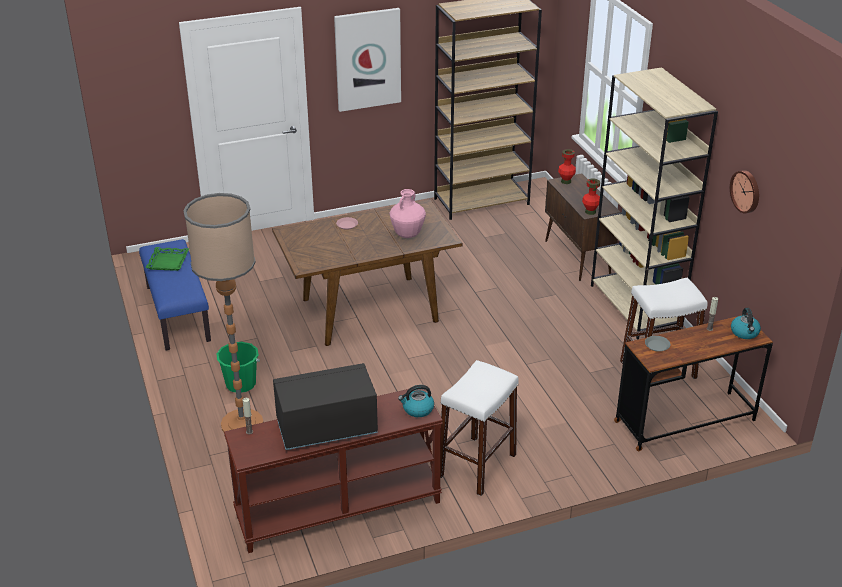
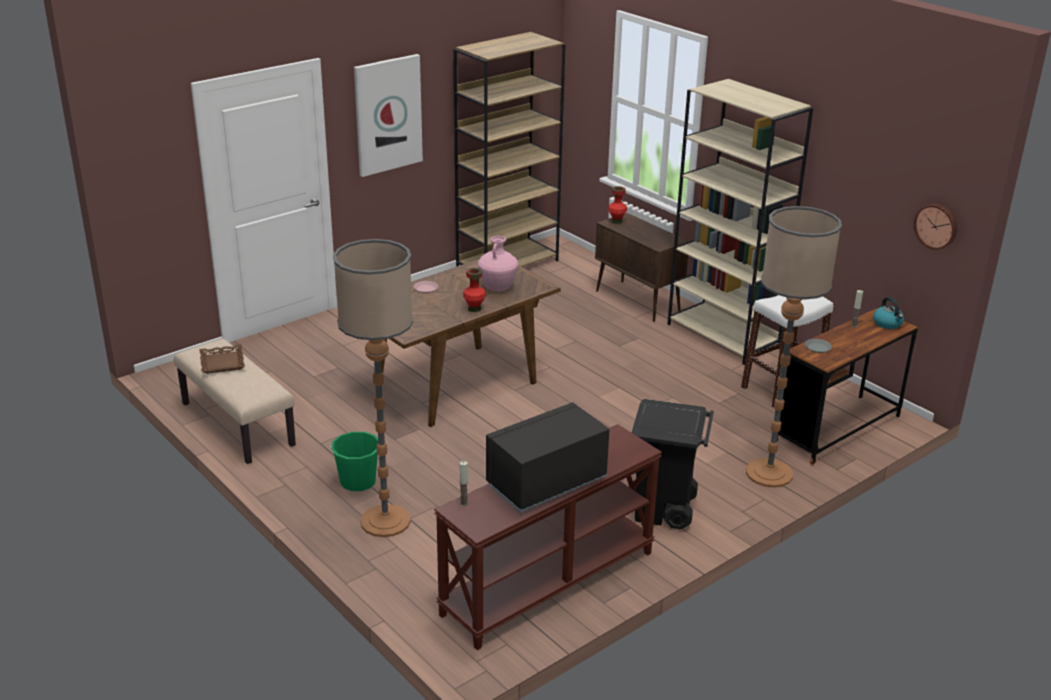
camera: 20 degrees left, 5 degrees down
blue bench [139,239,211,350] -> beige bench [174,339,296,464]
green tray [145,247,189,271] -> brown tray [199,344,245,374]
kettle [398,385,434,417] -> none
white stool [440,360,519,496] -> black trash can [632,399,714,529]
red vase [582,179,600,215] -> red vase moved to [463,268,486,312]
wall clock [730,170,759,213] -> wall clock moved to [914,204,957,250]
none -> floor lamp [746,206,842,488]

